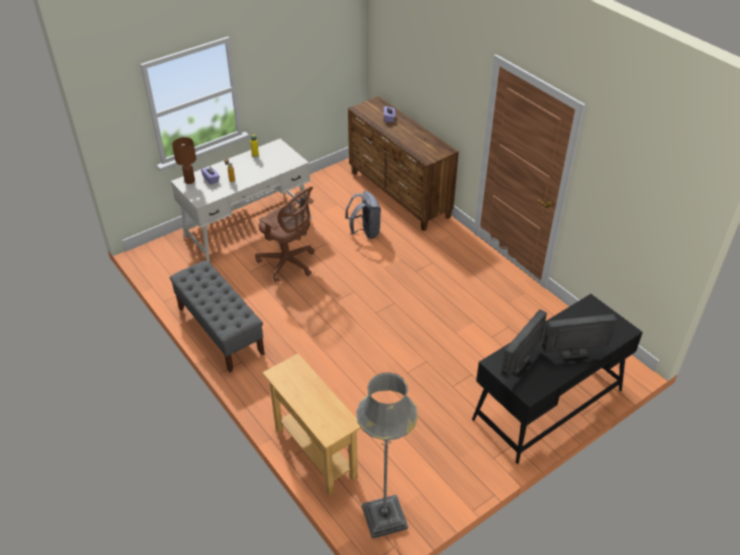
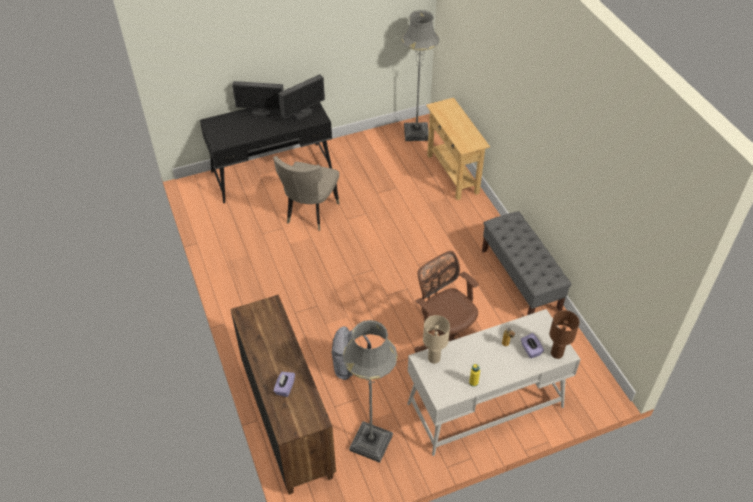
camera: 165 degrees left, 5 degrees up
none -> beige chair [273,156,340,231]
none -> grey floor lamp [343,320,398,463]
none -> beige table lamp [423,315,450,364]

